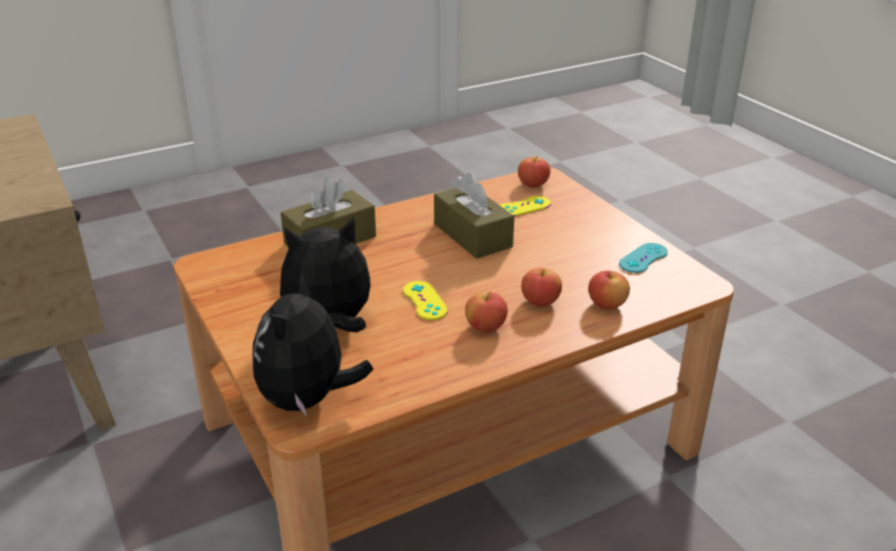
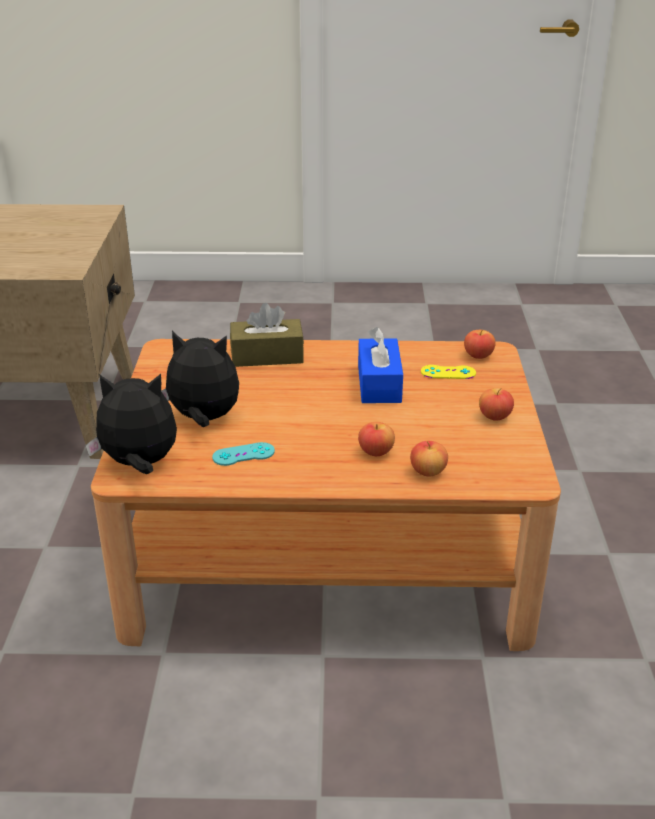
camera: 30 degrees right, 0 degrees up
plush toy [252,272,373,416] -> plush toy turned 45 degrees clockwise [85,374,177,474]
yellow game controller [403,281,448,320] -> none
brown tissue box [434,173,514,259] -> blue tissue box [358,327,403,403]
apple [465,291,508,332] -> apple moved to [479,388,514,421]
turquoise game controller [619,243,668,273] -> turquoise game controller moved to [212,442,275,466]

